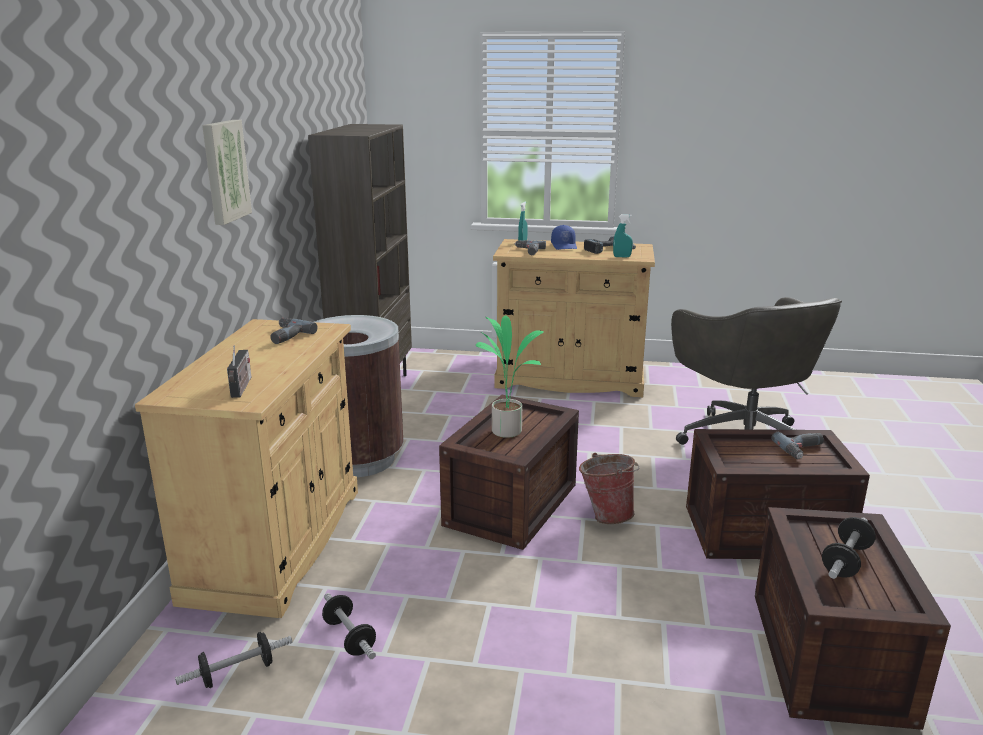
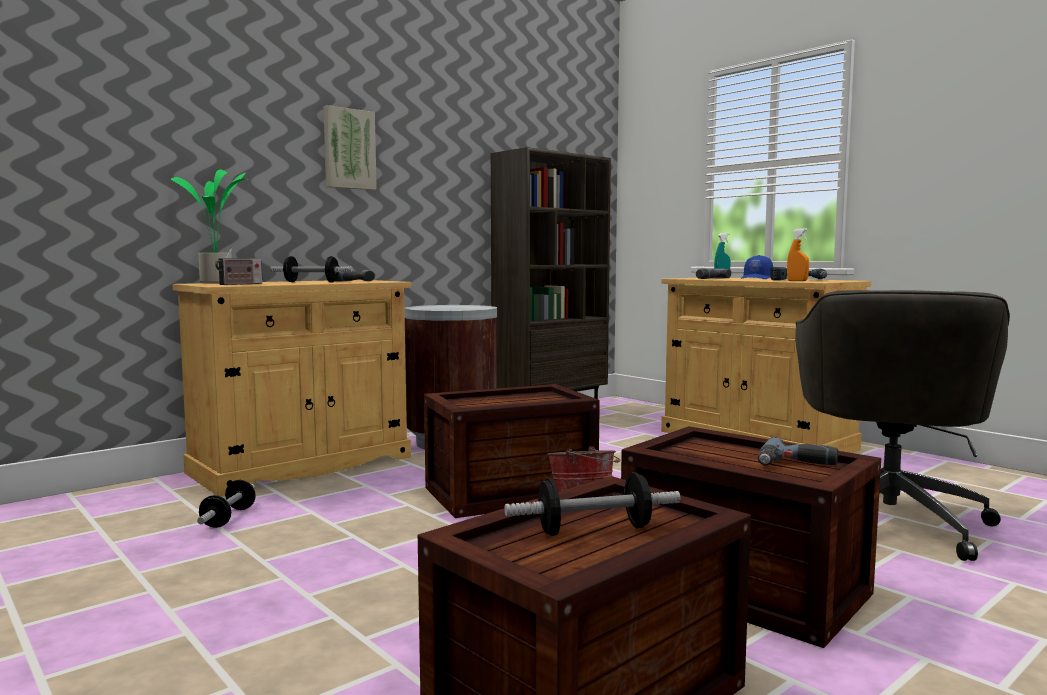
camera: 40 degrees right, 15 degrees down
dumbbell [175,632,292,688] -> dumbbell moved to [270,256,353,283]
potted plant [476,315,544,438] -> potted plant moved to [171,170,249,284]
turquoise spray bottle [613,214,633,258] -> orange spray bottle [787,228,809,281]

